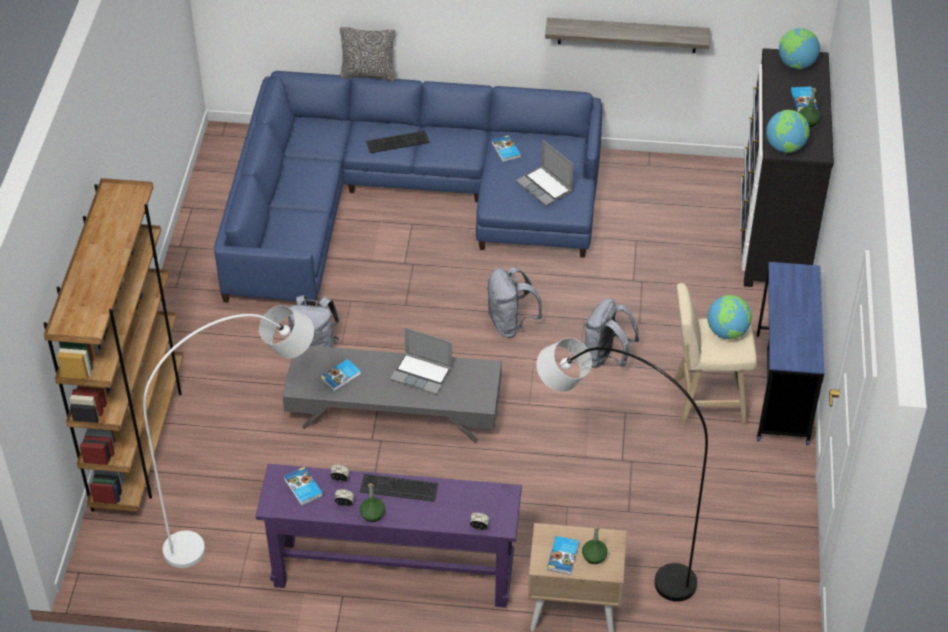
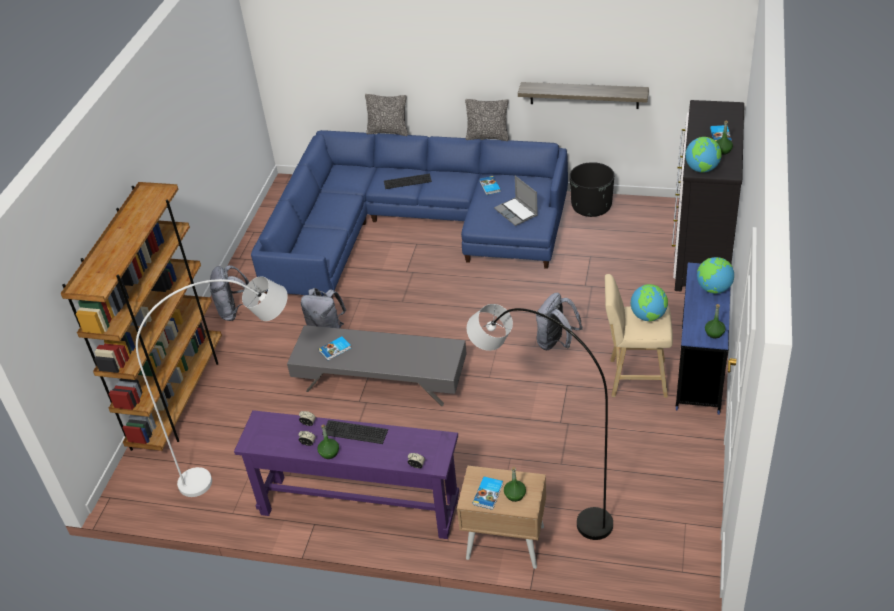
camera: 10 degrees right, 5 degrees down
book [284,467,323,505] -> none
laptop [390,327,452,395] -> none
grey backpack [487,267,543,338] -> grey backpack moved to [210,265,249,321]
globe [779,28,820,69] -> globe moved to [697,257,734,294]
none -> pillow [465,99,509,141]
none -> black planter [570,162,614,217]
none -> green bottle [705,304,725,338]

